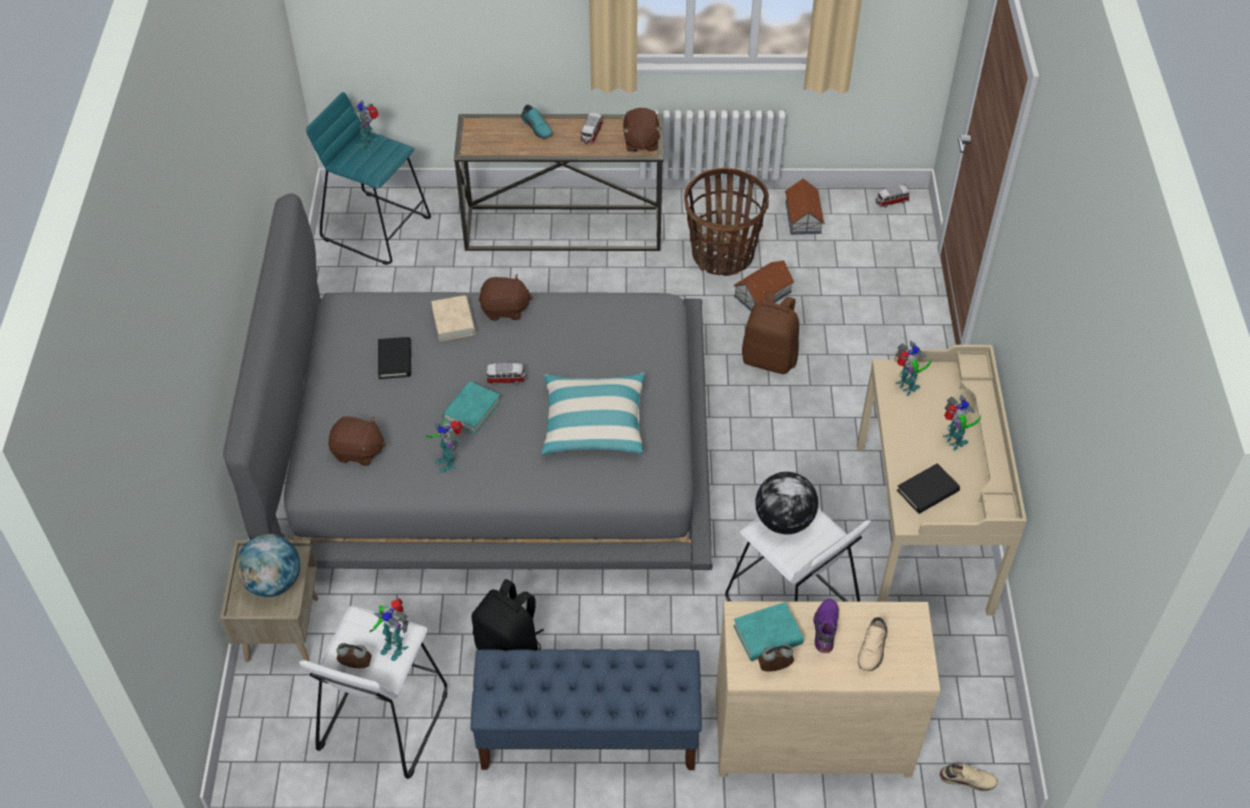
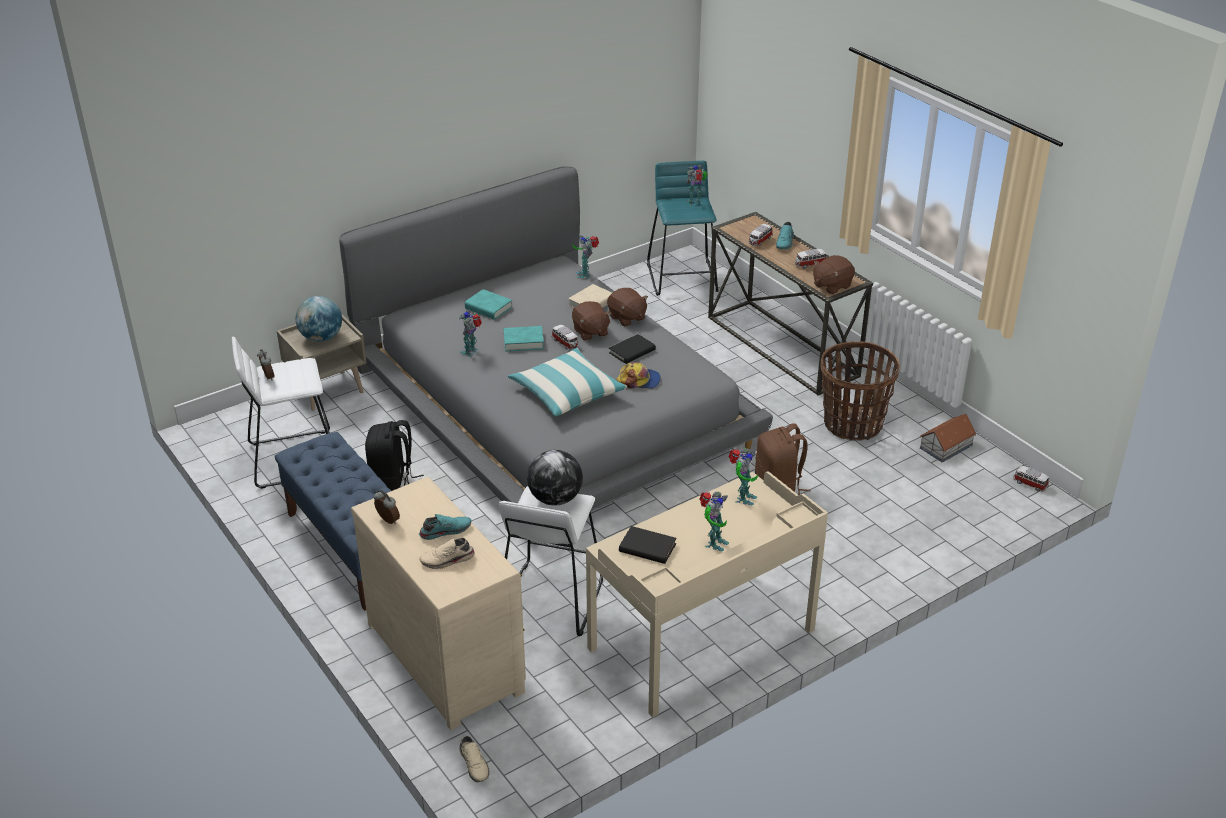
camera: 55 degrees right, 15 degrees down
brown plush toy [328,416,386,466] -> brown plush toy moved to [572,301,611,341]
toy robot [370,598,409,661] -> toy robot moved to [573,235,599,279]
black book [378,337,411,379] -> black book moved to [609,334,656,364]
toy house [733,260,794,311] -> none
turquoise book [733,602,804,661] -> turquoise book moved to [465,289,512,320]
purple shoe [813,599,839,653] -> turquoise shoe [419,514,472,540]
none -> cap [616,362,661,389]
none -> toy car [749,224,773,246]

